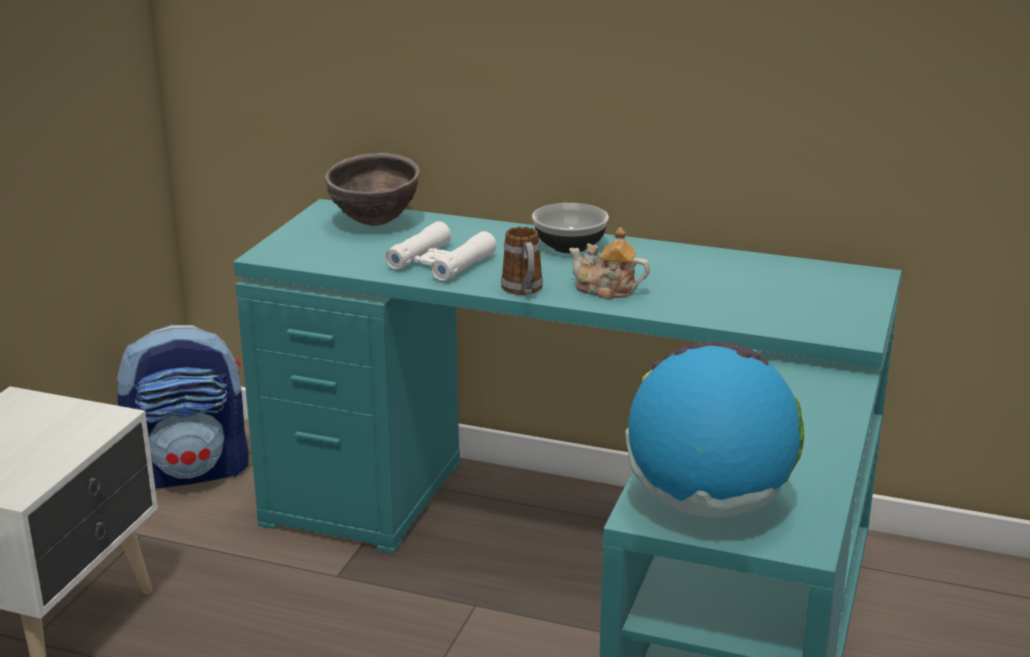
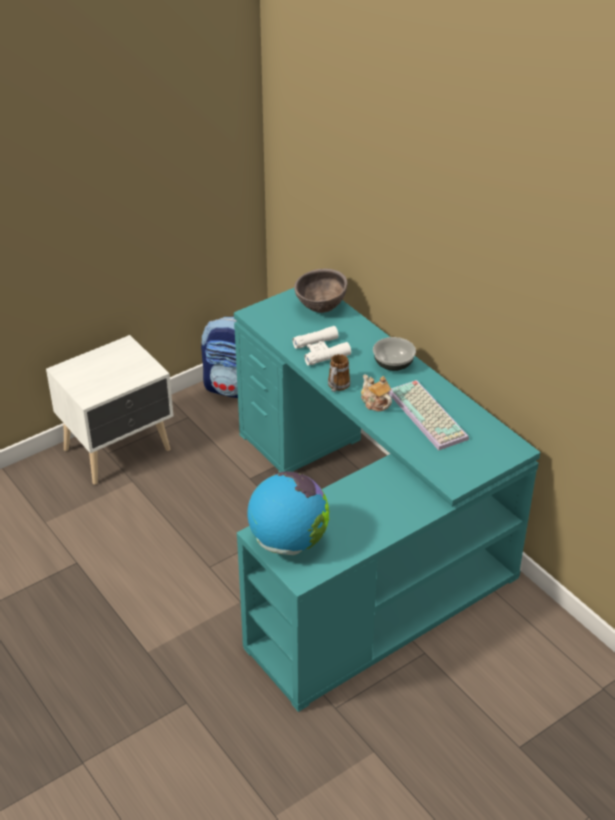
camera: 35 degrees right, 15 degrees up
none -> keyboard [388,380,469,450]

